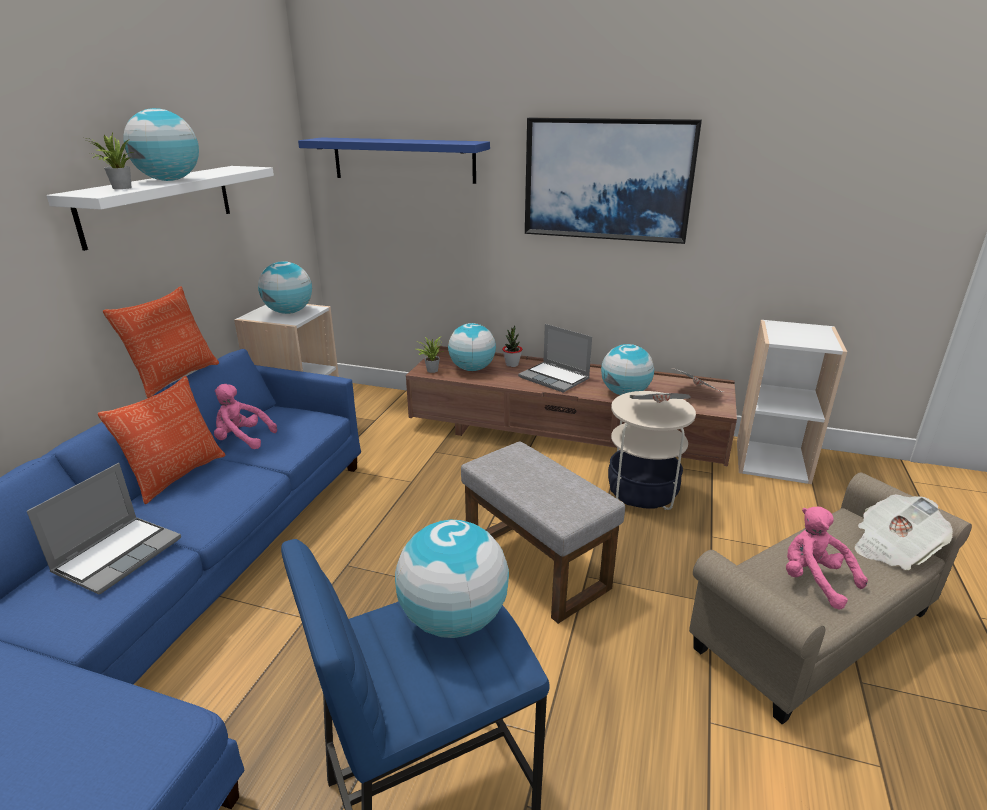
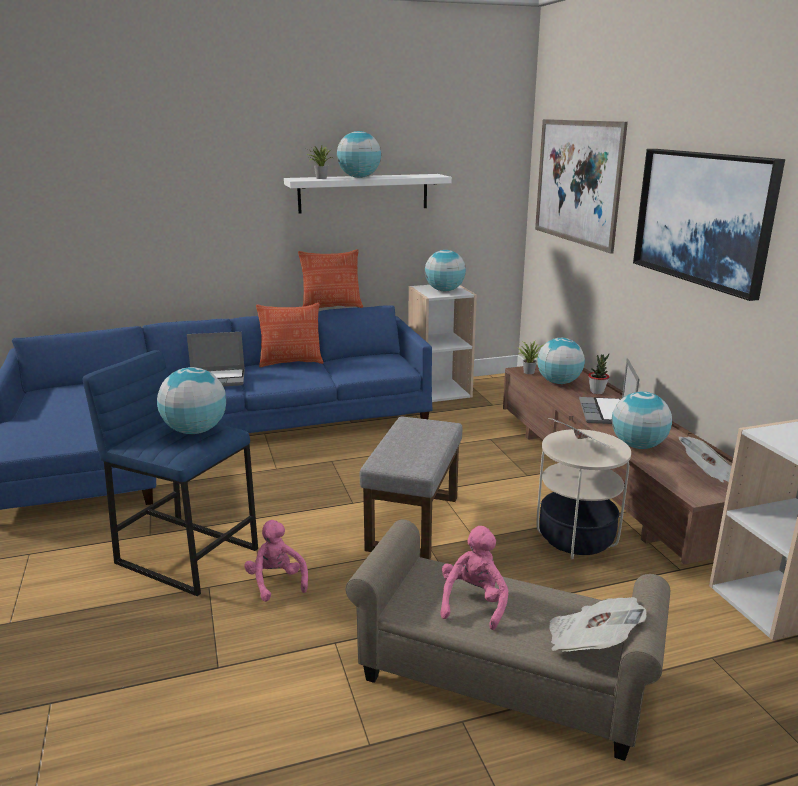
camera: 55 degrees right, 5 degrees down
pink plush toy [214,384,277,449] -> pink plush toy moved to [245,520,308,602]
blue shelf [298,137,490,184] -> picture [535,119,628,254]

